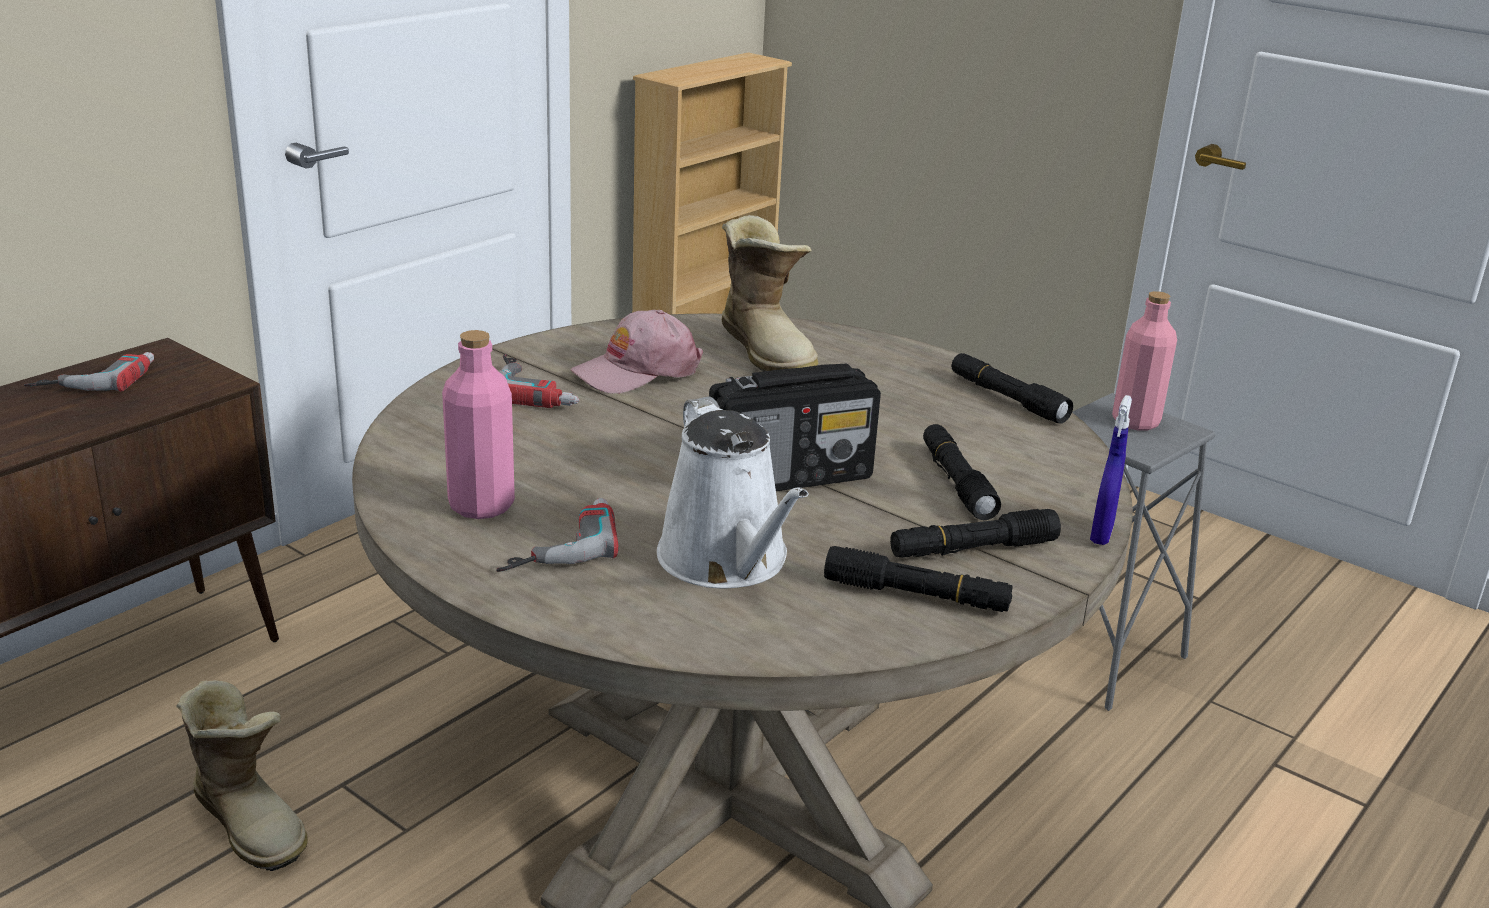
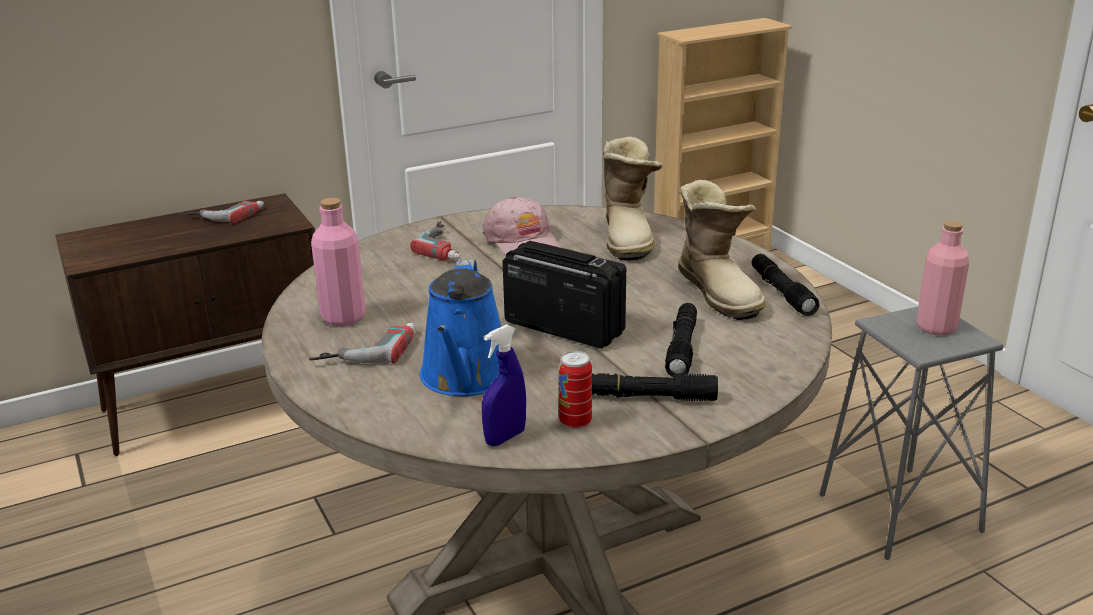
camera: 25 degrees right, 0 degrees up
boot [177,680,308,871] -> boot moved to [678,180,766,320]
pink cap [571,310,703,394] -> pink cap turned 105 degrees counterclockwise [483,196,562,255]
white watering can [657,397,808,588] -> blue watering can [420,259,501,396]
radio [709,364,881,491] -> radio turned 150 degrees counterclockwise [503,241,626,348]
black flashlight [824,546,1013,612] -> can [559,351,592,429]
blue spray bottle [1090,395,1132,545] -> blue spray bottle moved to [482,324,526,446]

